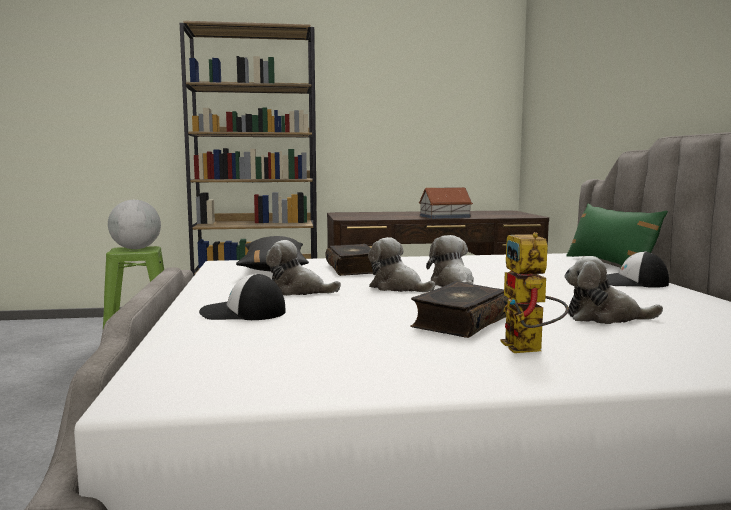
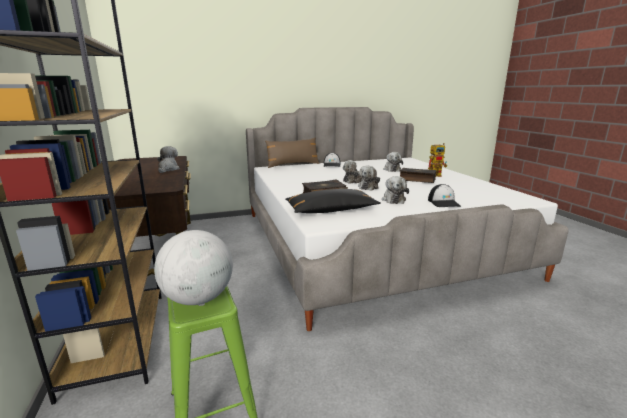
camera: 100 degrees left, 10 degrees up
toy house [419,187,473,219] -> plush toy [157,146,180,173]
green pillow [566,203,668,265] -> brown pillow [265,137,319,168]

